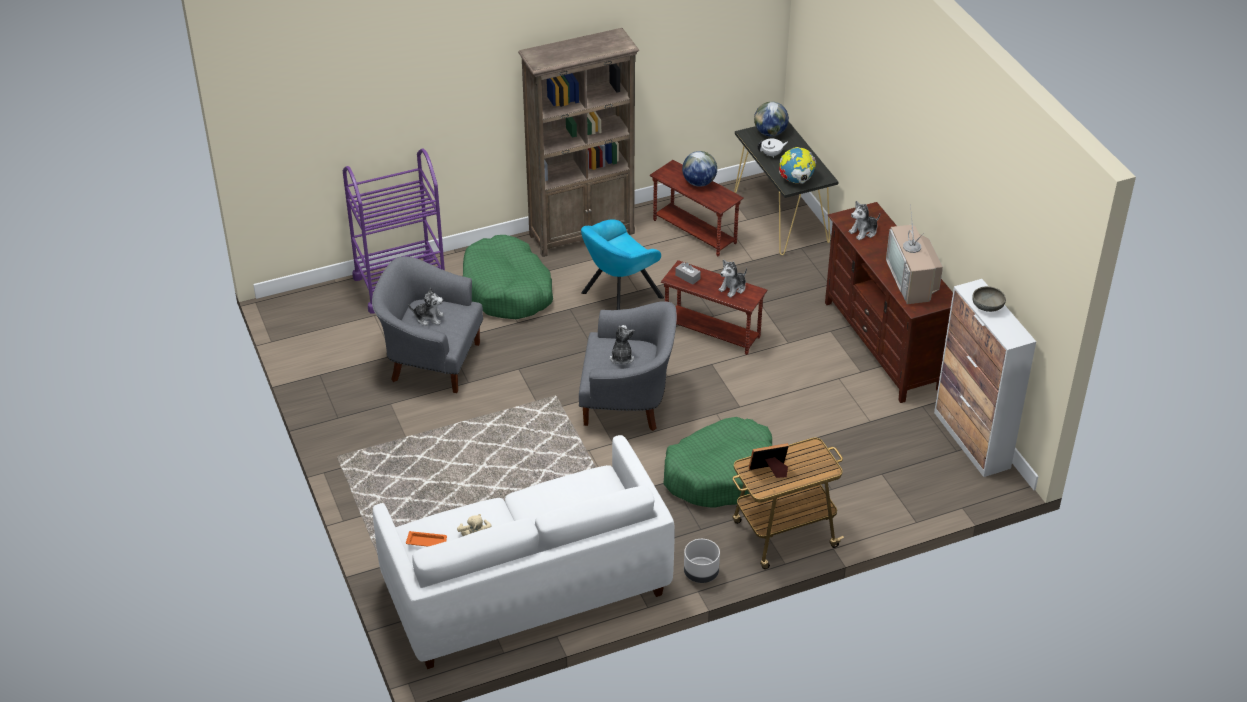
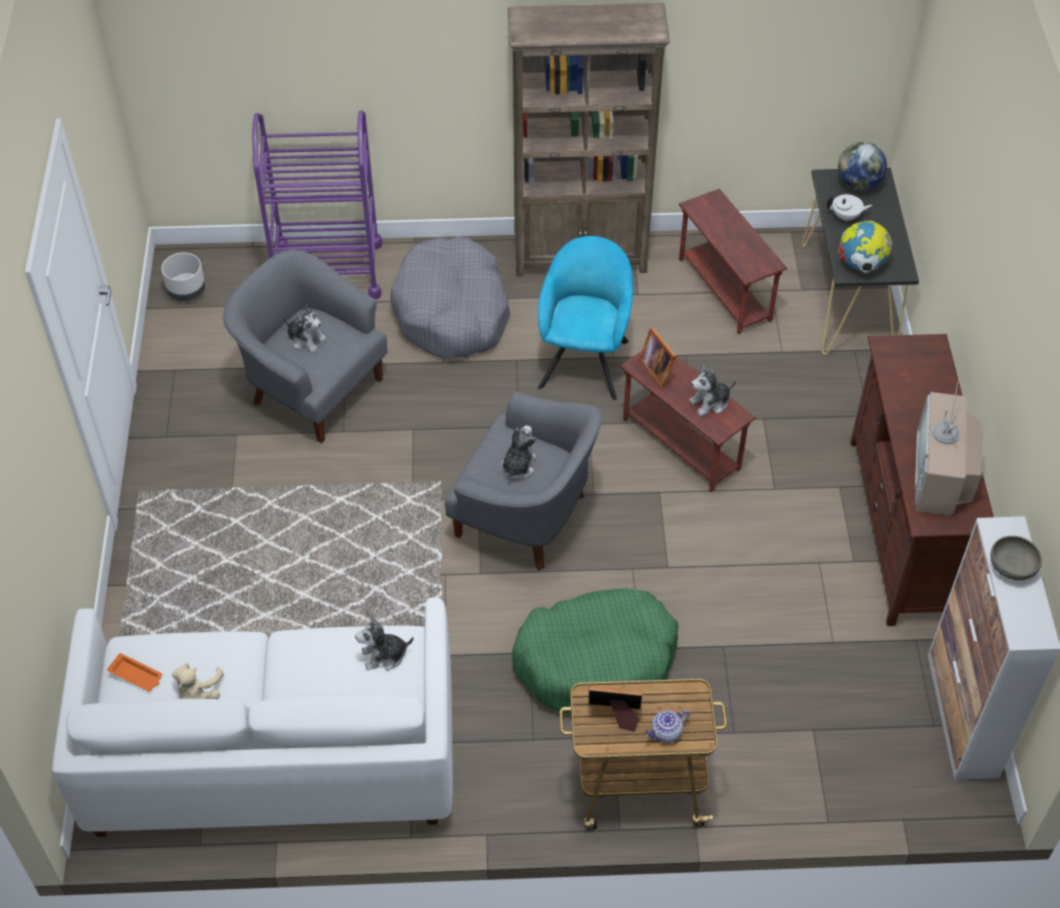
camera: 20 degrees right, 10 degrees up
green dog bed [463,235,553,319] -> grey dog bed [391,237,510,358]
turquoise armchair [581,219,664,310] -> turquoise armchair turned 120 degrees clockwise [538,236,633,400]
grey tissue box [675,262,701,285] -> picture frame [638,327,676,389]
globe [682,151,717,187] -> none
grey planter [684,539,720,583] -> grey planter moved to [161,252,205,301]
plush toy [849,201,880,240] -> plush toy moved to [355,614,413,671]
none -> teapot [645,710,690,743]

